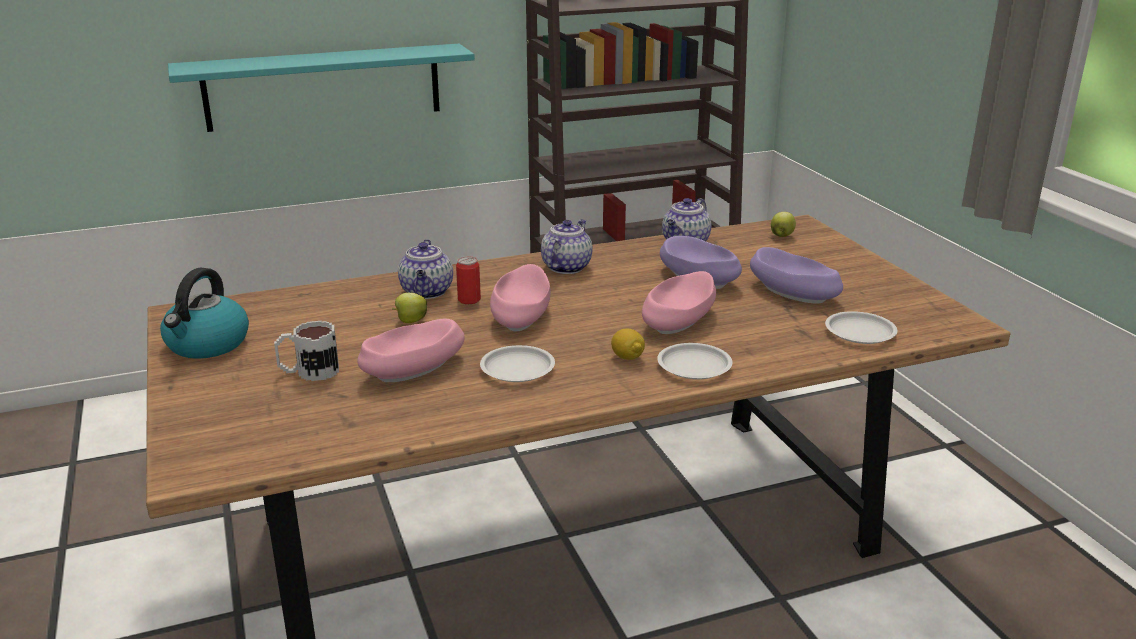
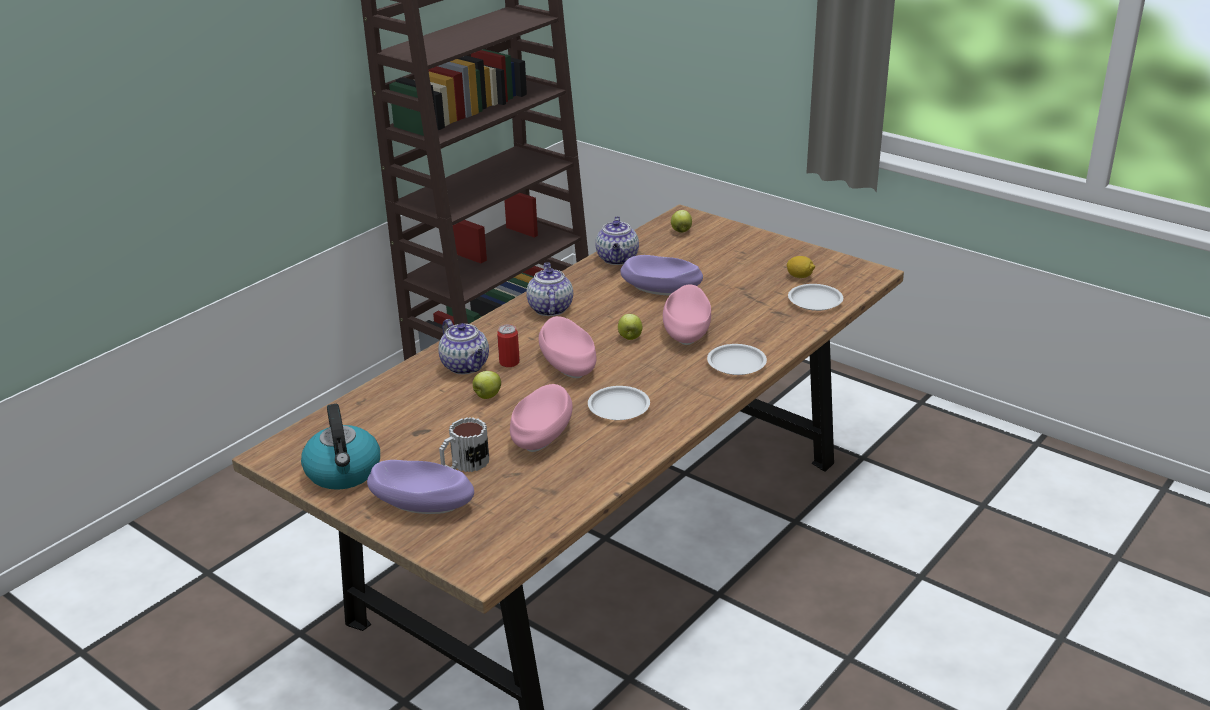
camera: 30 degrees left, 5 degrees up
turquoise shelf [168,44,475,132] -> none
lemon [611,329,645,360] -> lemon moved to [787,256,815,278]
purple bowl [750,247,843,303] -> purple bowl moved to [367,460,474,514]
none -> apple [618,314,643,340]

